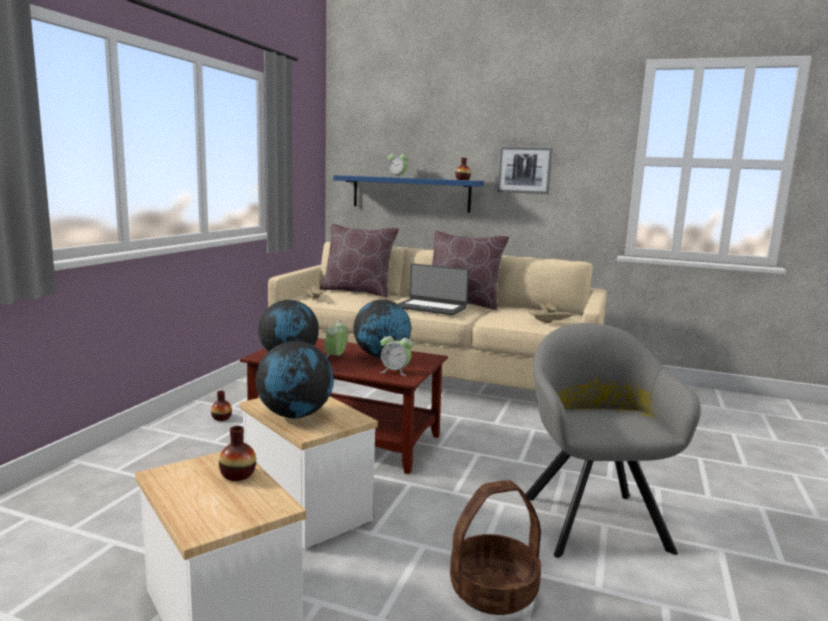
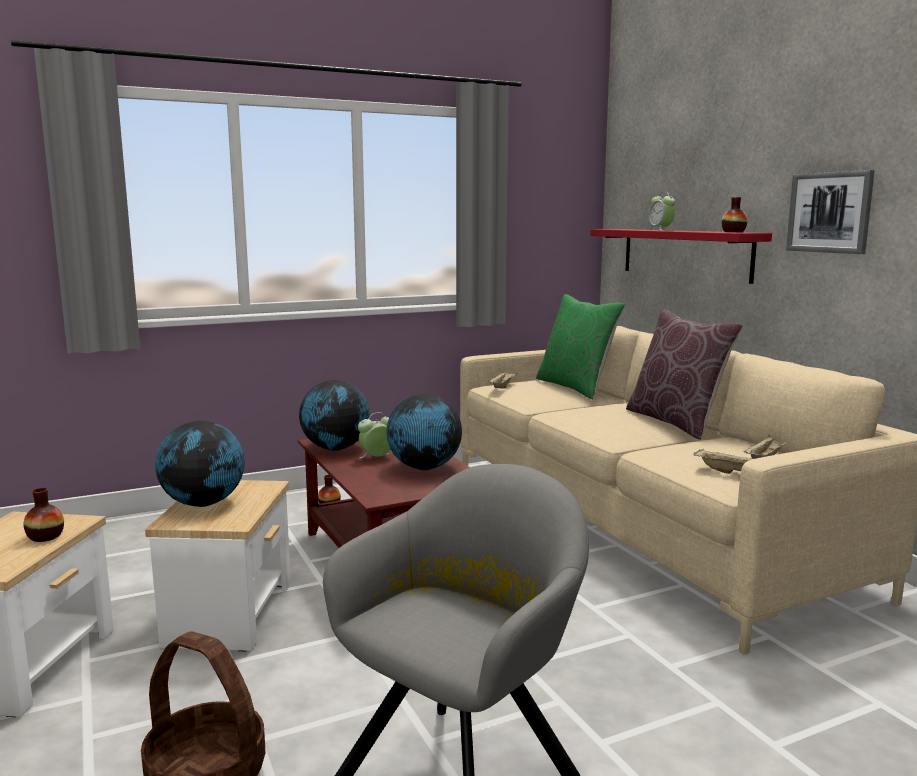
camera: 45 degrees right, 0 degrees up
brown pillow [320,224,399,297] -> green pillow [536,294,625,399]
blue shelf [333,175,484,213] -> red shelf [590,229,772,284]
alarm clock [380,332,413,376] -> none
laptop [398,263,469,315] -> none

